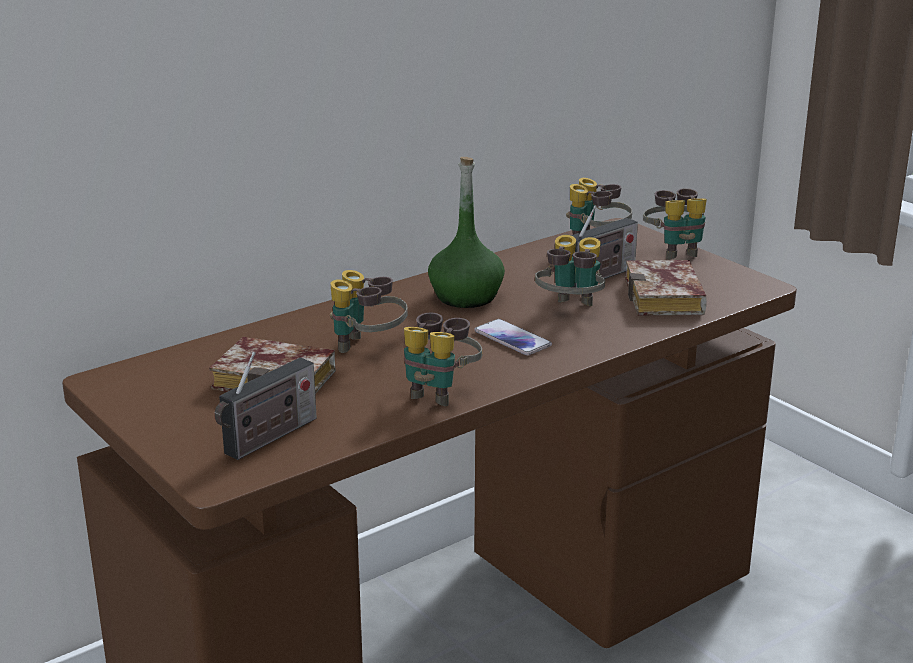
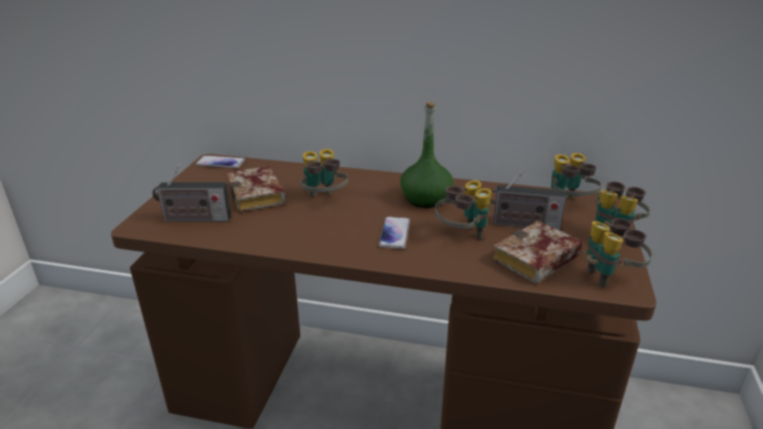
camera: 50 degrees right, 5 degrees up
binoculars [404,313,482,406] -> binoculars moved to [586,218,652,287]
none -> phone [196,155,245,168]

